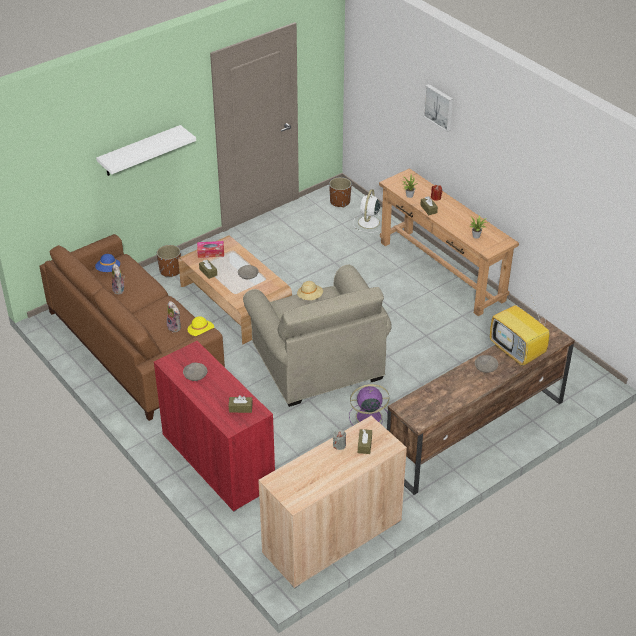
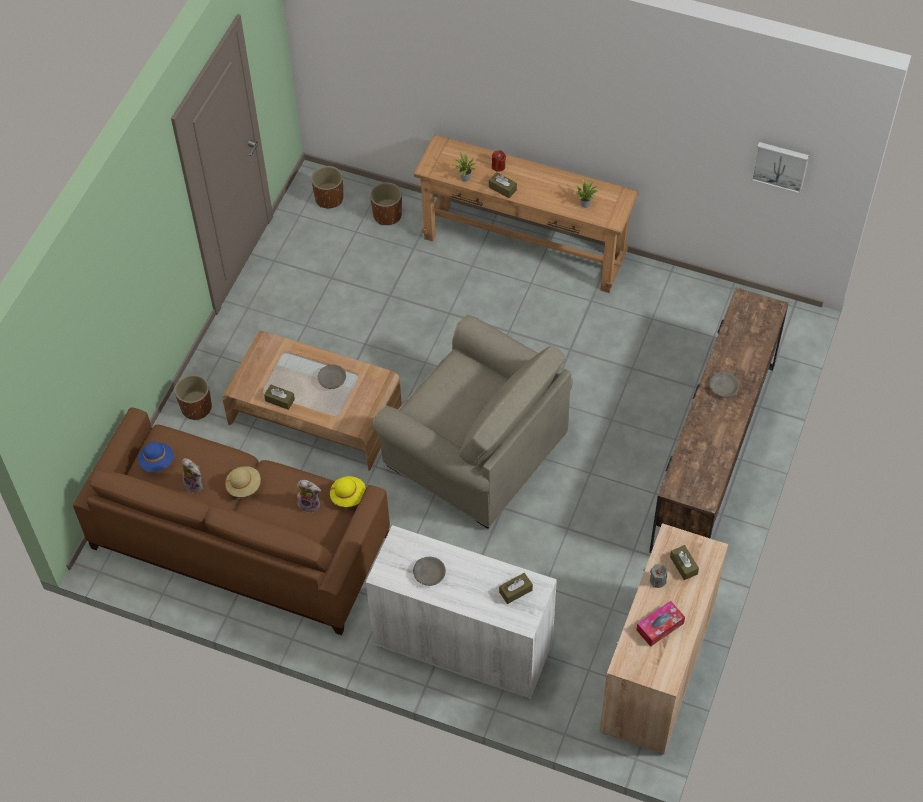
camera: 30 degrees left, 15 degrees up
white shelf [96,125,196,176] -> none
red cabinet [154,341,275,512] -> white cabinet [366,525,557,699]
tissue box [197,241,224,258] -> tissue box moved to [636,601,685,647]
beige hat [297,281,323,300] -> beige hat moved to [225,466,261,497]
purple fan [349,384,389,426] -> none
white fan [353,189,382,232] -> brown planter [370,182,402,225]
picture [423,84,453,132] -> picture moved to [751,142,809,194]
television [490,295,550,366] -> none

